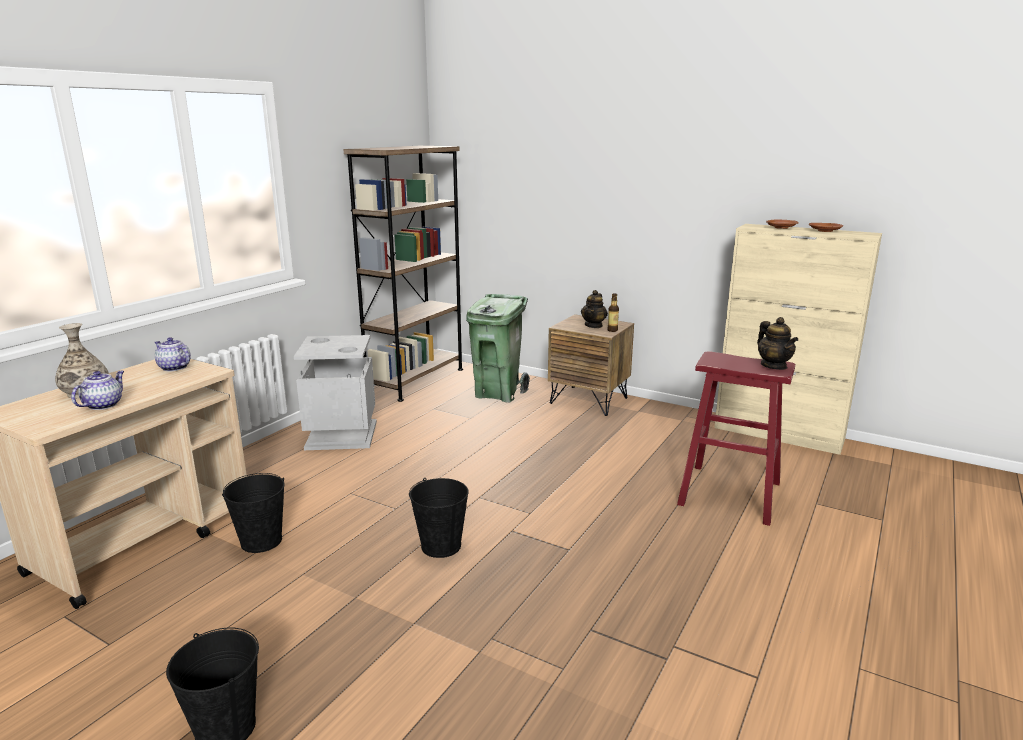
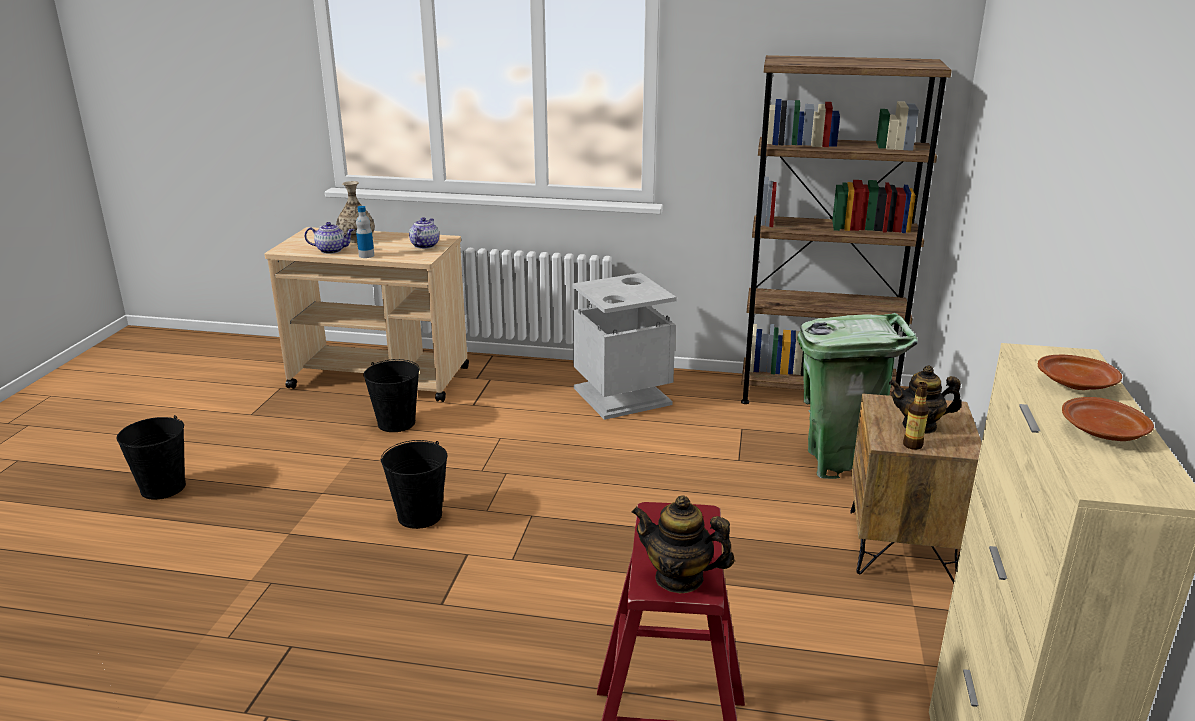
camera: 70 degrees right, 5 degrees up
teapot [757,317,798,370] -> teapot turned 60 degrees clockwise [631,495,735,593]
none -> bottle [356,206,374,258]

